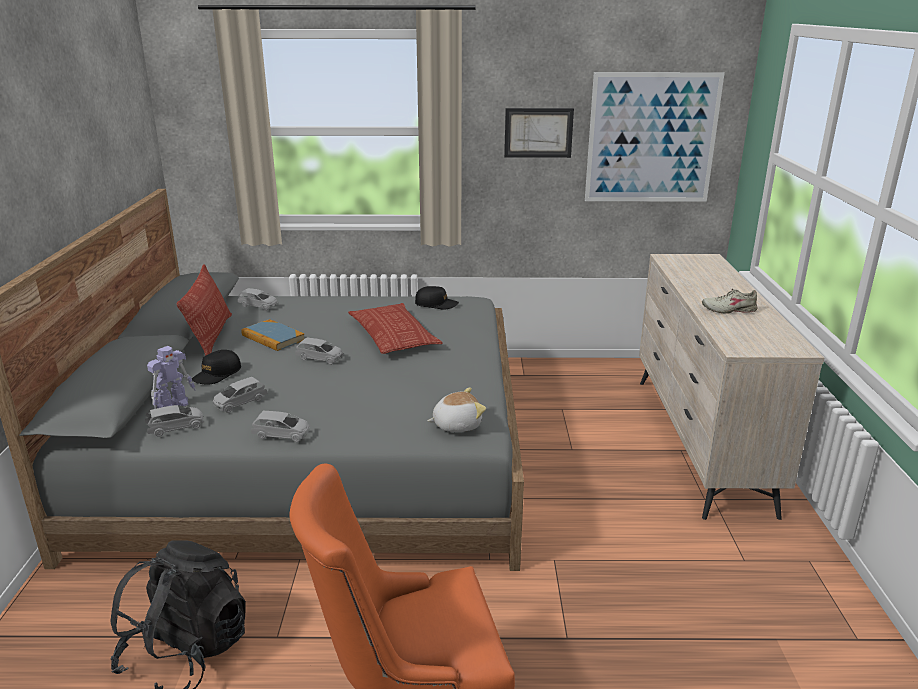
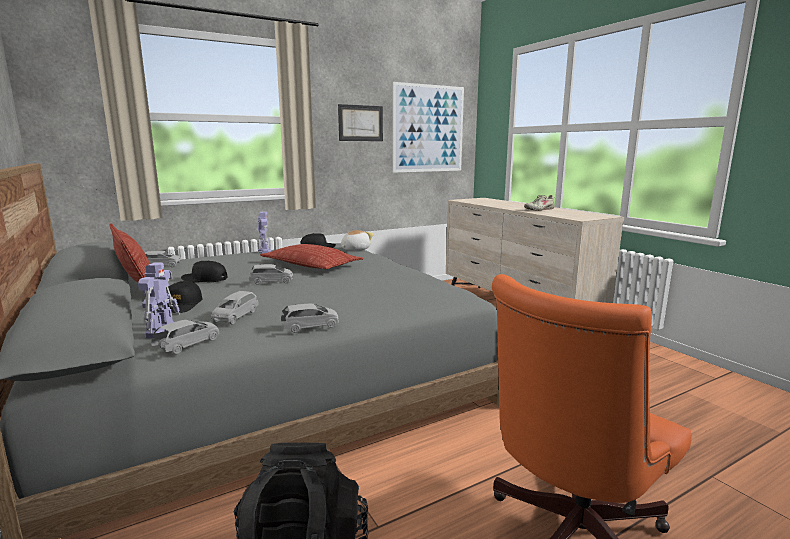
camera: 30 degrees left, 10 degrees down
book [241,319,305,351] -> black cap [181,261,228,282]
plush toy [427,387,486,432] -> plush toy moved to [341,230,374,251]
none -> toy robot [257,212,271,254]

